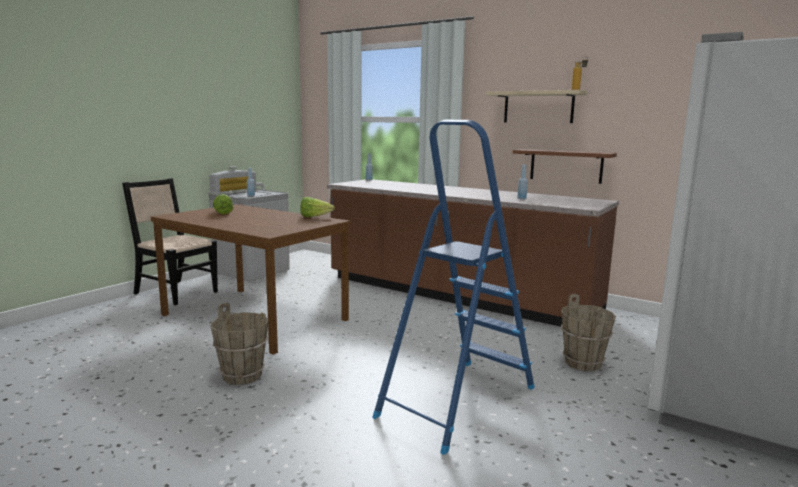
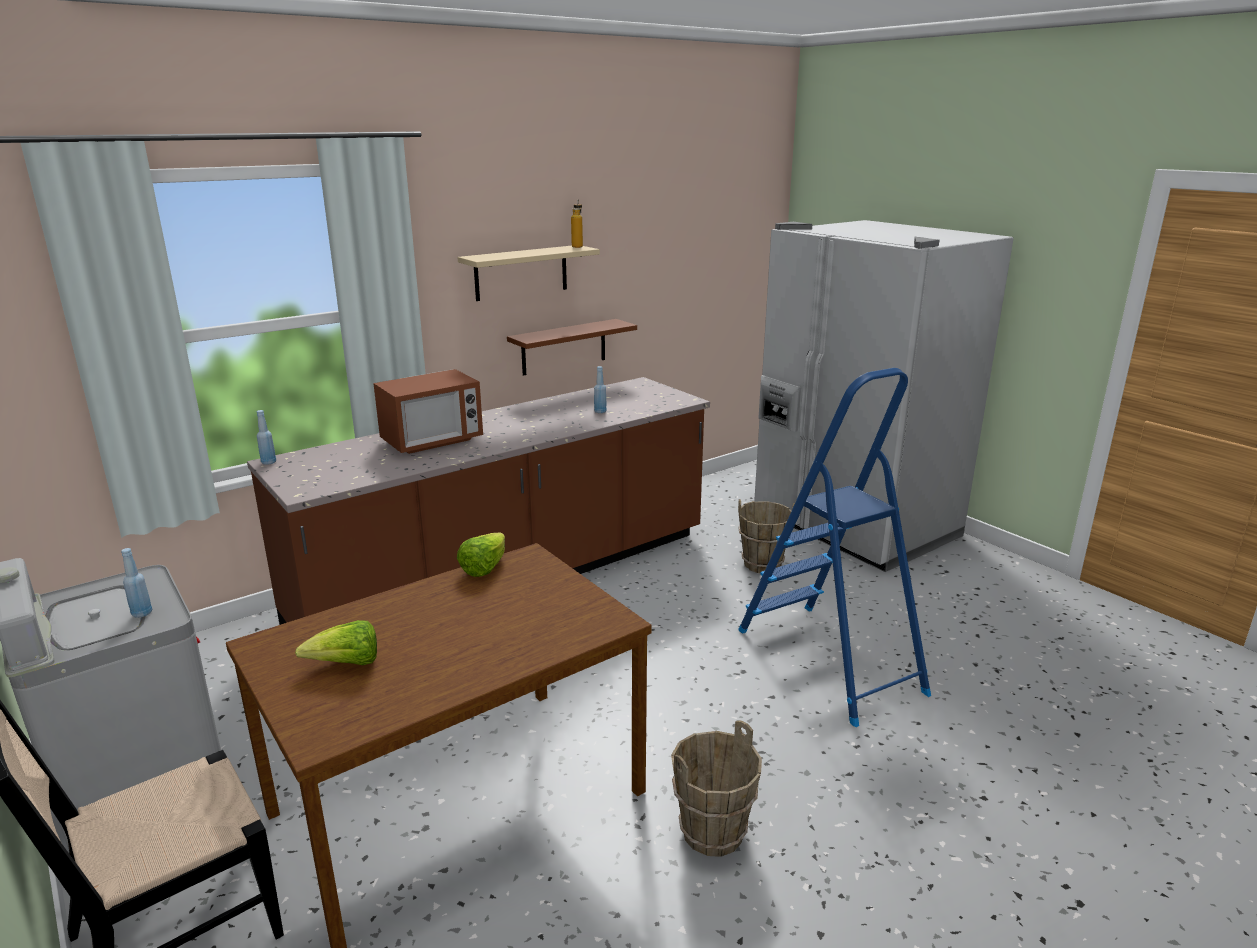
camera: 70 degrees left, 10 degrees up
none -> microwave [373,369,483,454]

